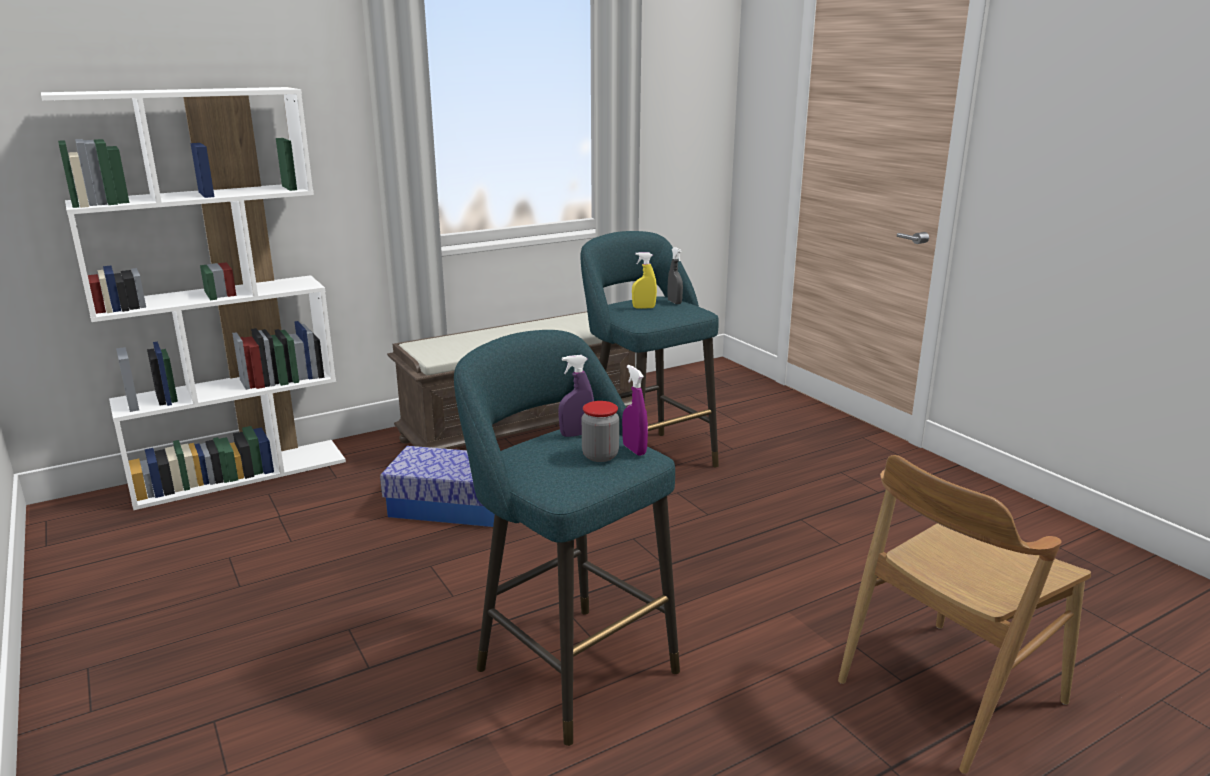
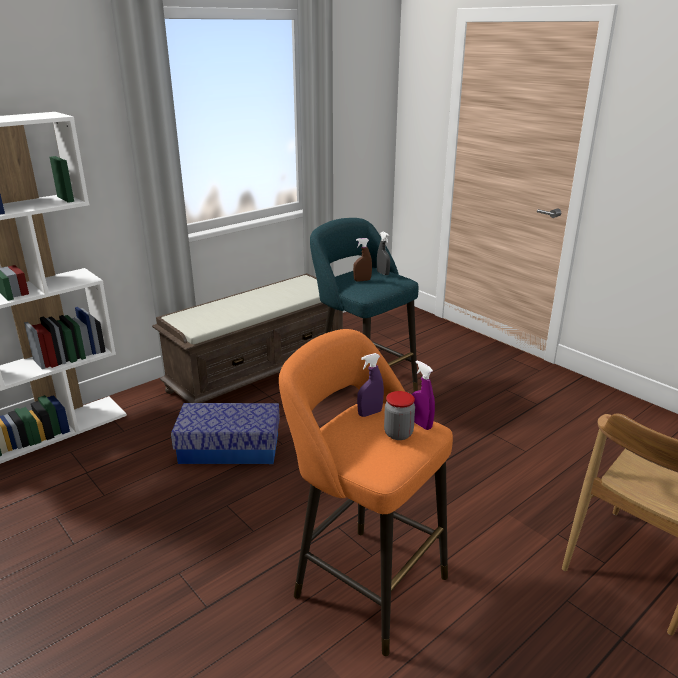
camera: 10 degrees left, 5 degrees up
turquoise stool [454,330,680,746] -> orange stool [279,329,453,656]
yellow spray bottle [632,252,657,309] -> brown spray bottle [353,238,372,281]

